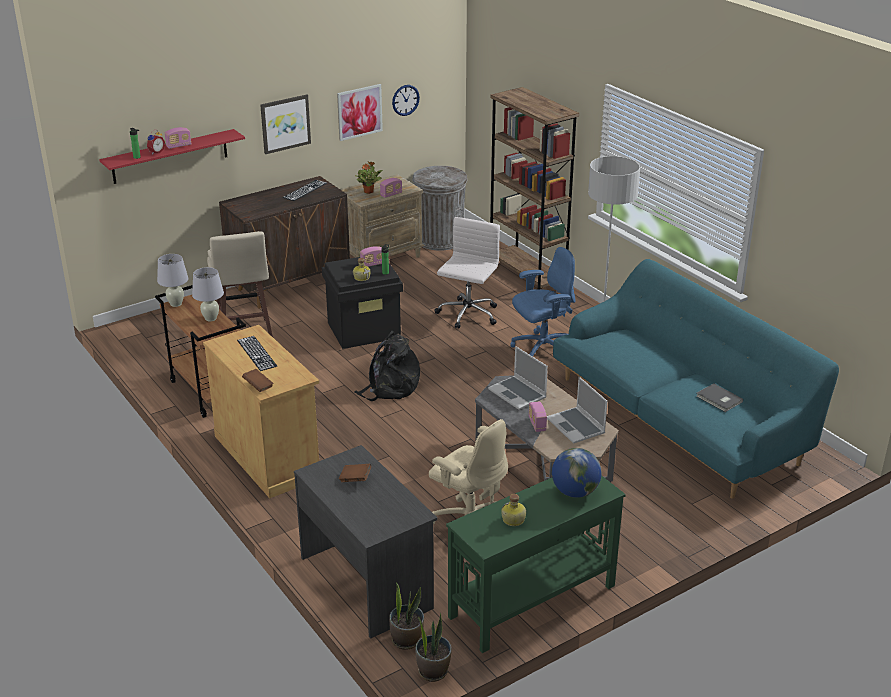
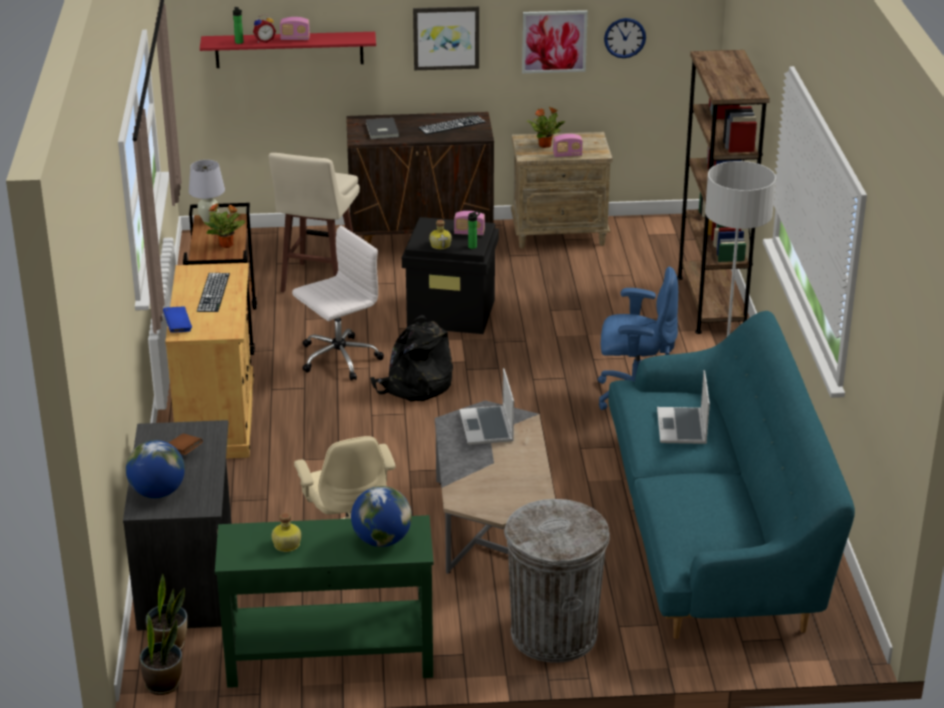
camera: 30 degrees right, 0 degrees up
white table lamp [192,267,224,322] -> potted plant [204,203,246,248]
brown book [242,369,274,392] -> blue book [163,306,192,333]
grey trash can [412,166,467,251] -> grey trash can moved to [504,499,610,663]
white office chair [435,217,500,329] -> white office chair moved to [292,225,384,381]
radio [528,401,547,432] -> none
laptop [547,377,607,444] -> laptop moved to [657,370,710,444]
grey book [696,383,743,412] -> grey book moved to [366,118,399,139]
none -> globe [126,440,185,498]

